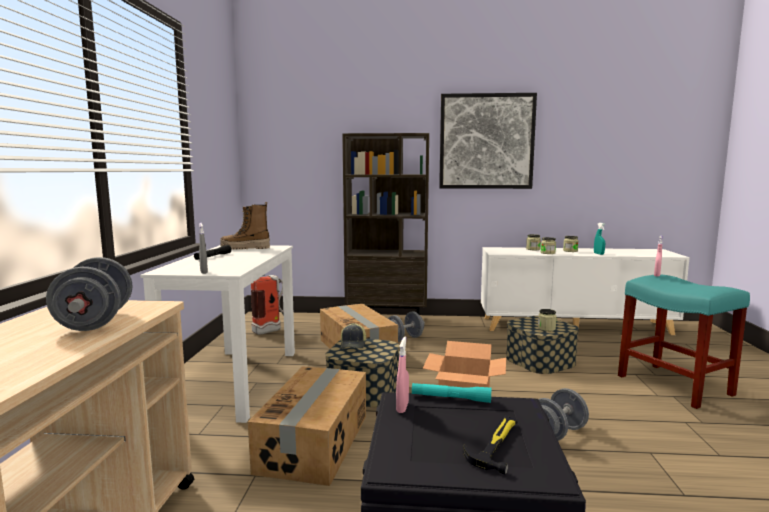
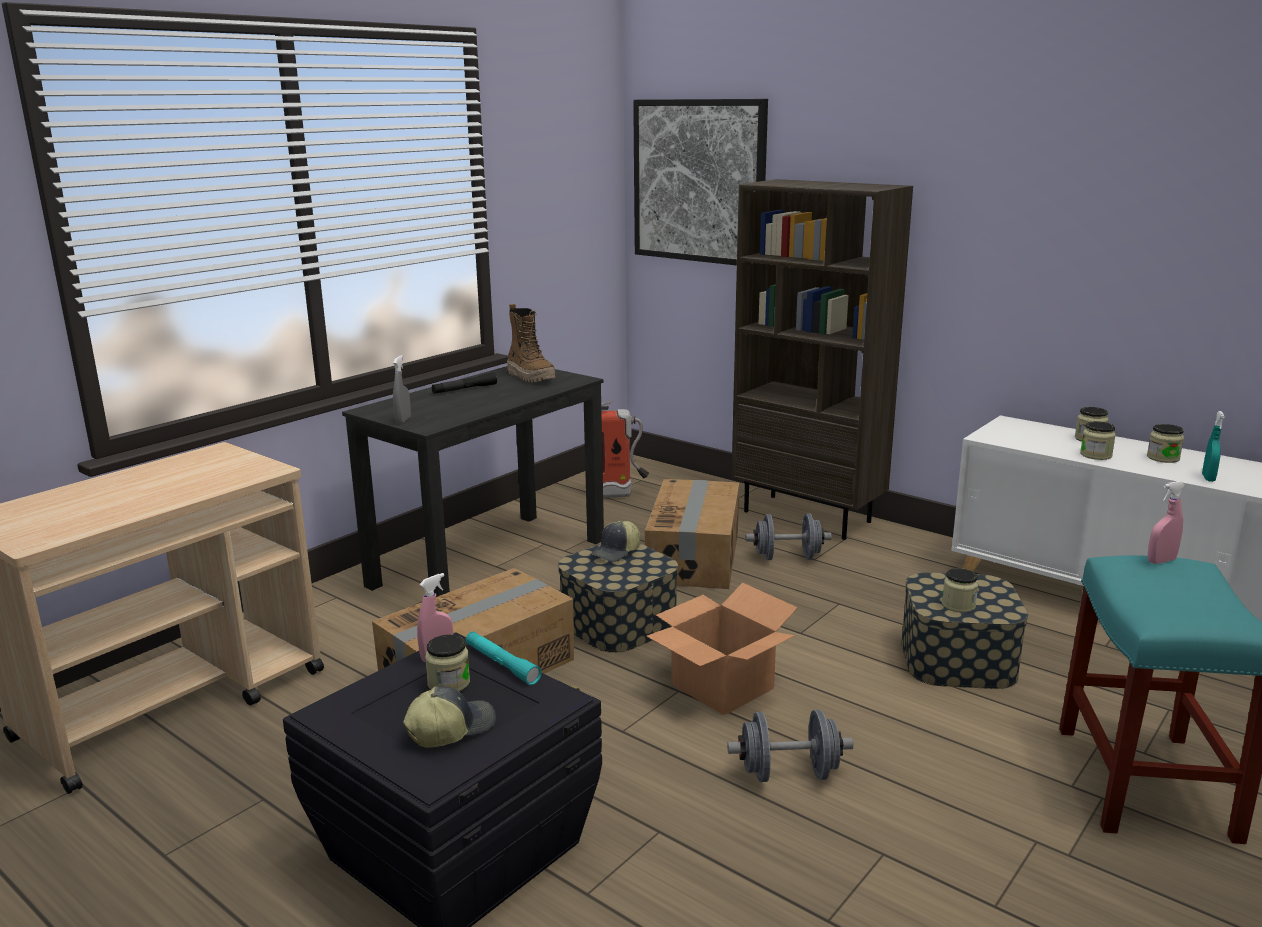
camera: 35 degrees right, 10 degrees up
grey dumbbell [46,257,132,331] -> none
white desk [140,245,295,423] -> black desk [342,366,604,597]
boot [220,202,270,250] -> boot turned 150 degrees counterclockwise [507,304,556,382]
picture [439,93,537,189] -> picture moved to [633,99,768,265]
hammer [463,415,518,474] -> cap [403,686,496,748]
none -> jar [425,635,470,691]

